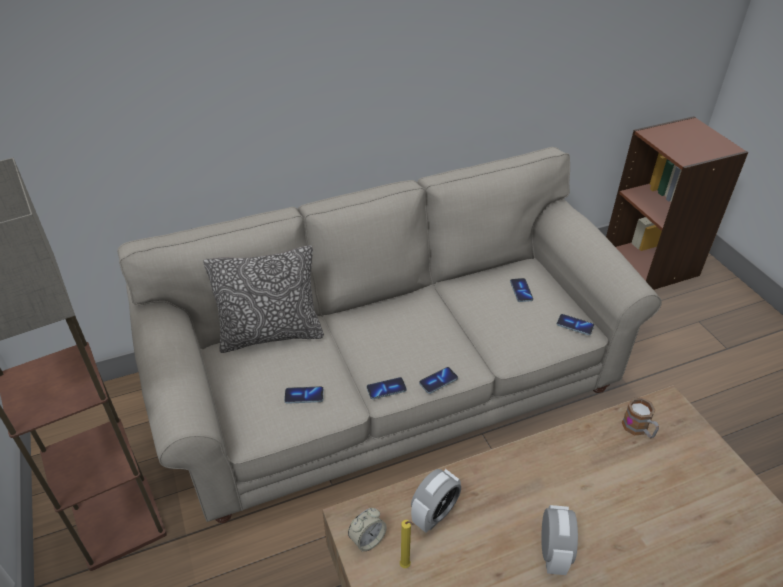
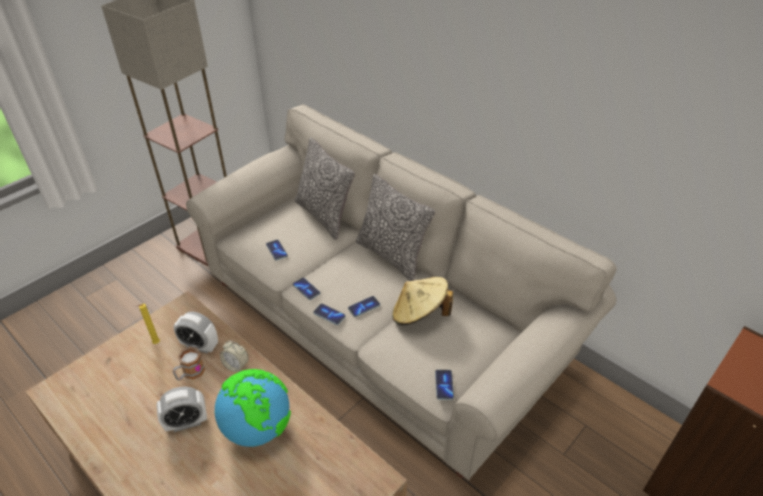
camera: 65 degrees right, 0 degrees up
alarm clock [348,508,387,552] -> alarm clock moved to [220,340,249,372]
phone [510,278,533,302] -> phone moved to [348,296,380,317]
mug [622,397,659,438] -> mug moved to [173,347,205,381]
none -> globe [215,369,291,447]
none -> pillow [356,174,435,281]
none -> beige hat [392,277,453,325]

